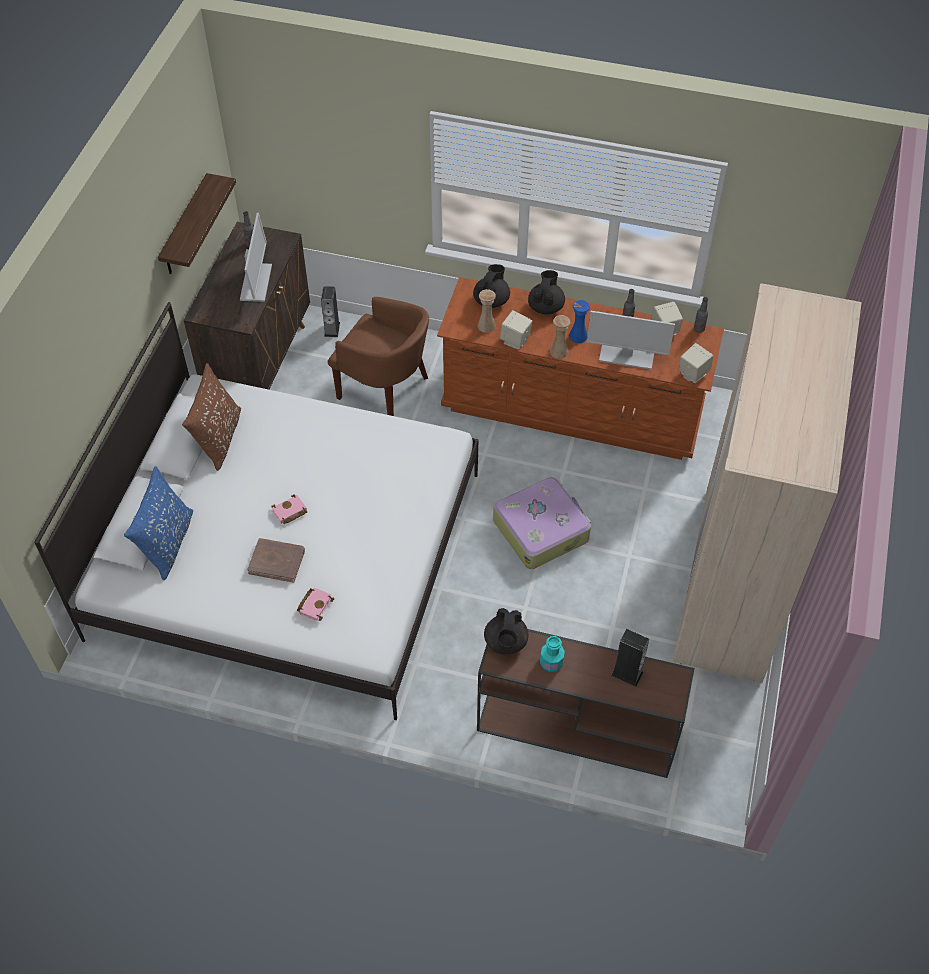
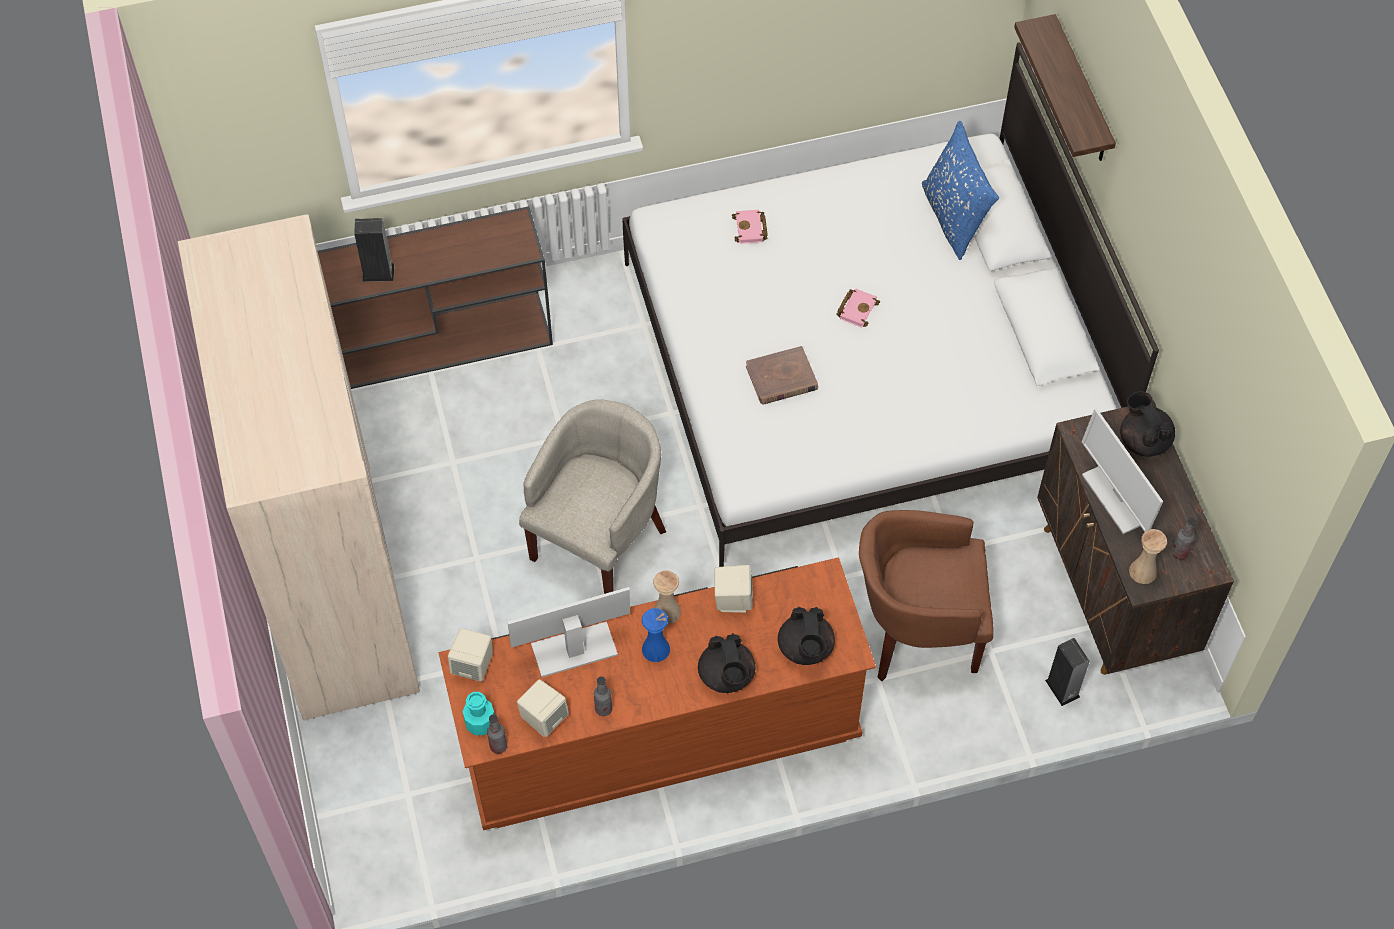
camera: 150 degrees right, 5 degrees up
shelf [158,173,236,274] -> shelf moved to [1014,14,1116,161]
brown pillow [182,363,241,471] -> none
brown book [247,538,305,583] -> brown book moved to [746,346,818,405]
beige vase [477,289,496,333] -> beige vase moved to [1129,529,1167,584]
black teapot [484,608,528,654] -> black teapot moved to [1120,391,1175,457]
suitcase [493,477,591,569] -> beige armchair [519,399,666,594]
turquoise bottle [540,636,565,672] -> turquoise bottle moved to [462,692,494,735]

